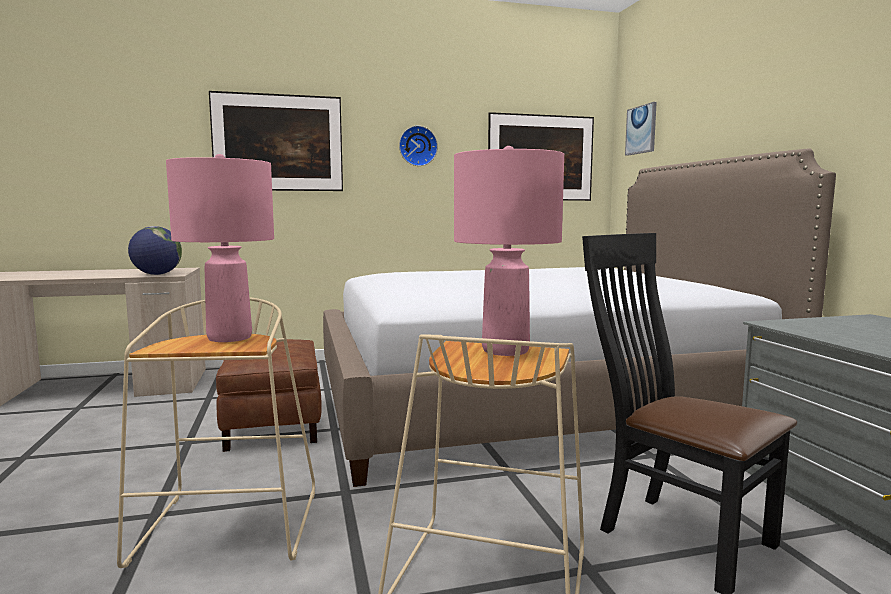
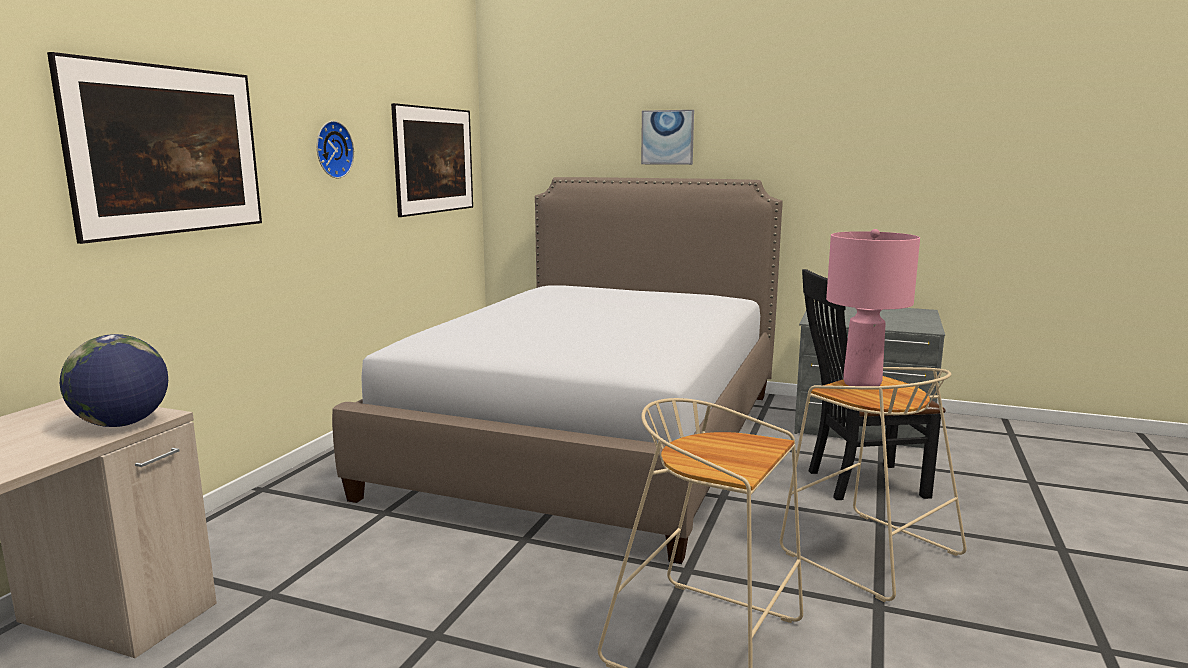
camera: 55 degrees left, 5 degrees up
pink table lamp [166,154,274,342] -> none
brown ottoman [216,339,322,452] -> none
picture [625,102,657,156] -> picture moved to [641,110,694,165]

